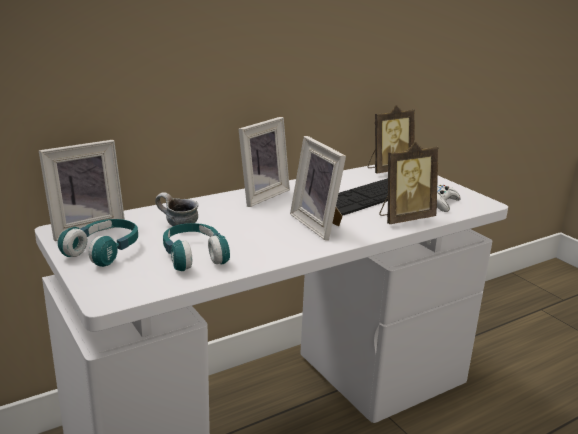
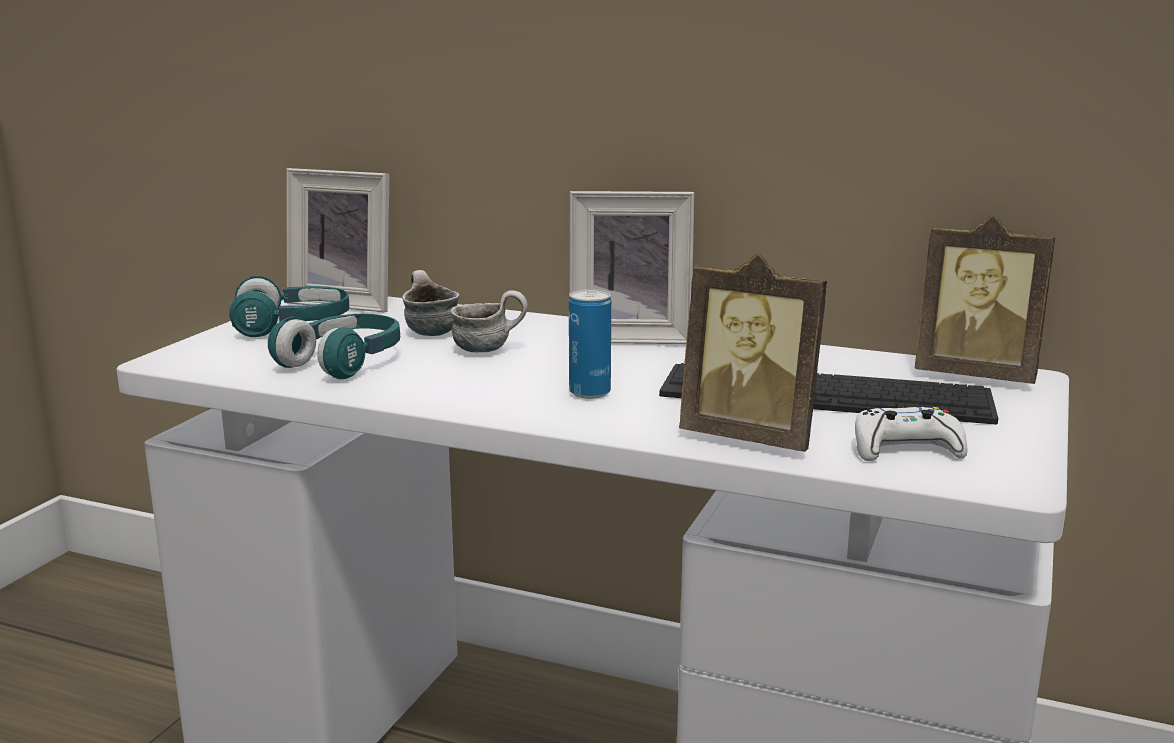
camera: 55 degrees right, 5 degrees down
picture frame [290,136,346,240] -> can [569,289,611,399]
none -> mug [450,290,528,353]

